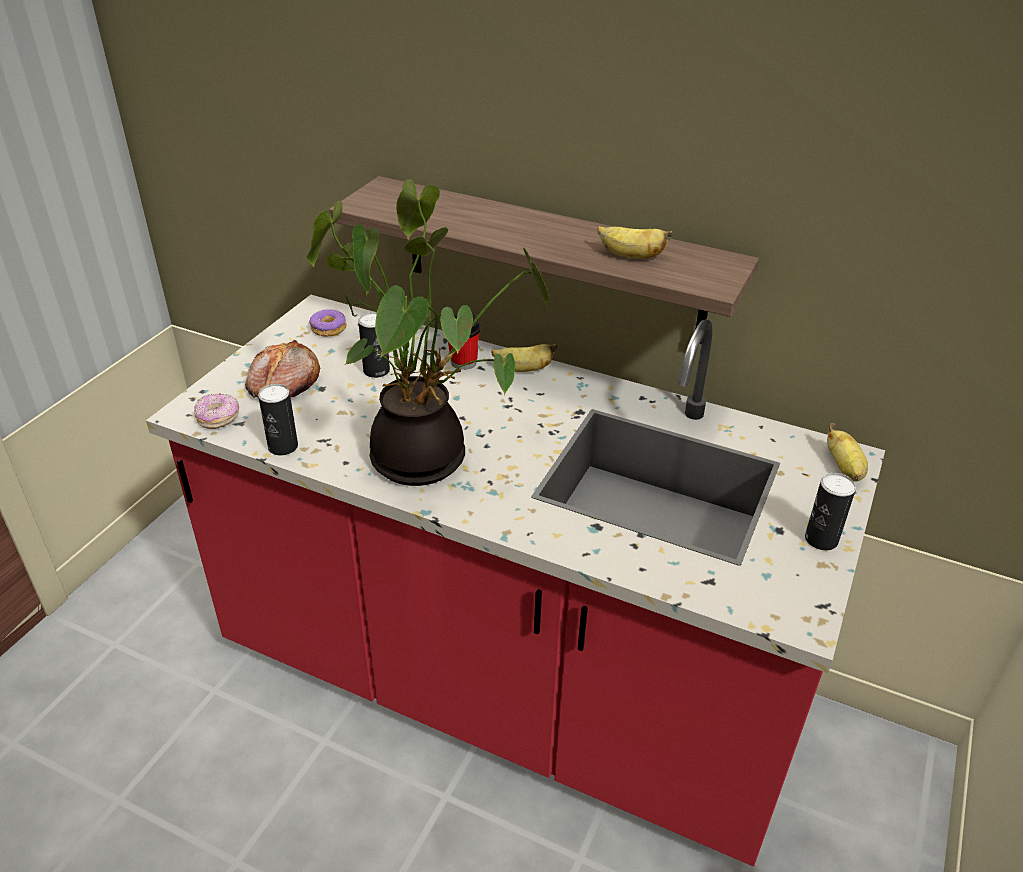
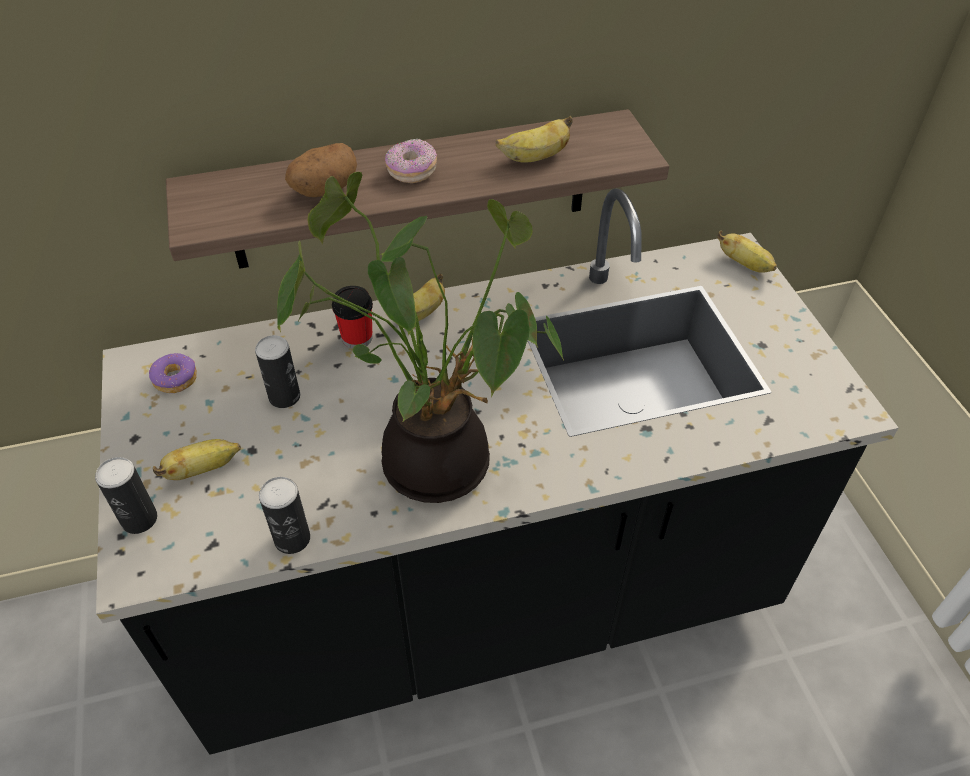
camera: 40 degrees left, 10 degrees up
red counter [146,295,885,866] -> black counter [96,188,899,755]
donut [194,393,239,429] -> donut moved to [385,139,437,183]
bread [245,340,320,398] -> banana [153,439,241,480]
can [805,473,856,550] -> can moved to [95,457,157,534]
none -> potato [285,143,357,197]

